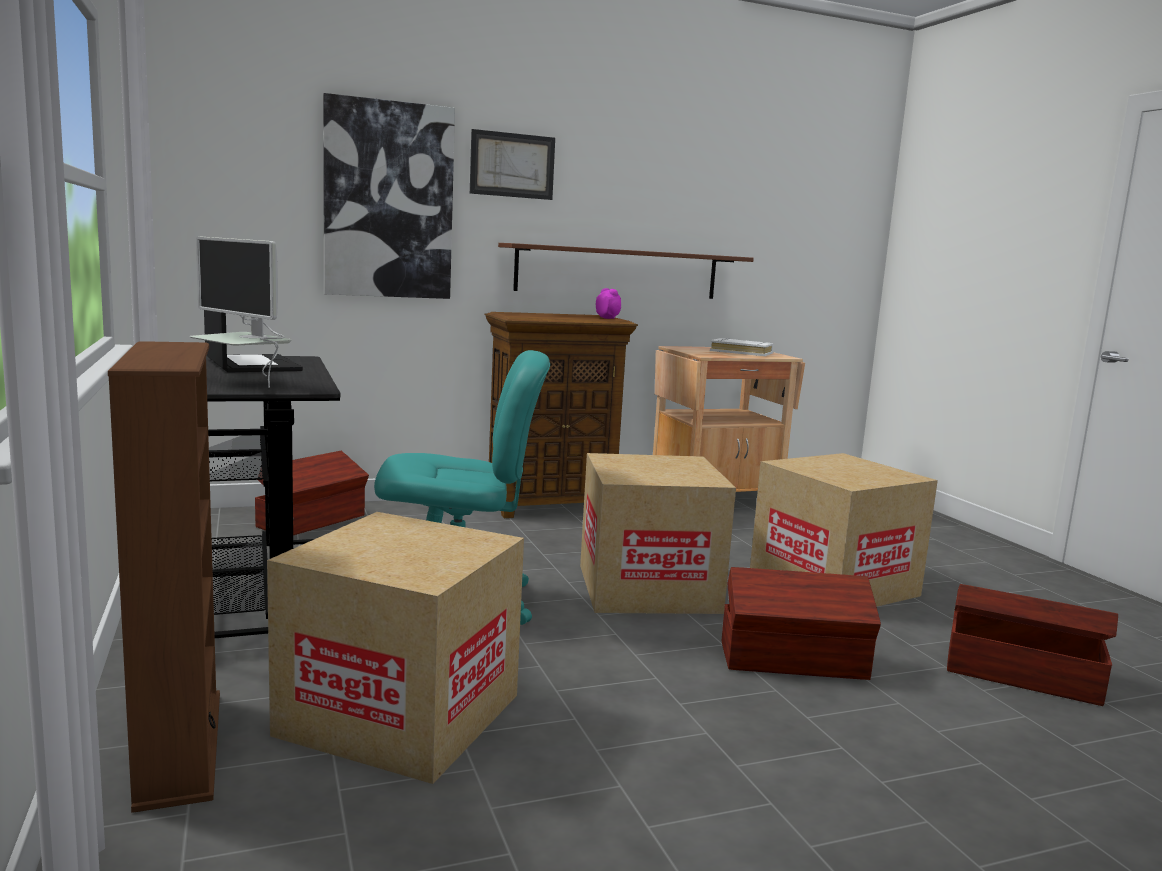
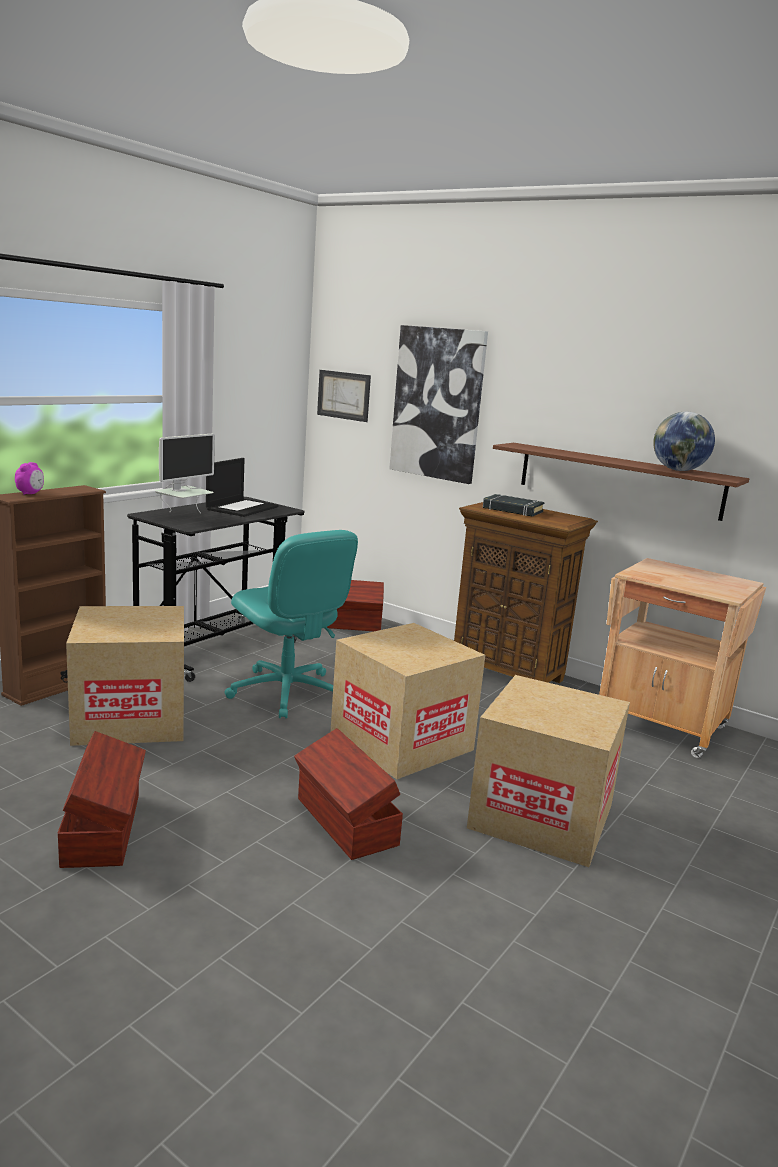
camera: 55 degrees right, 5 degrees up
monitor [189,236,291,388] -> monitor turned 150 degrees counterclockwise [155,434,215,514]
picture [470,129,555,200] -> picture moved to [317,370,371,422]
alarm clock [596,288,621,319] -> alarm clock moved to [15,462,44,495]
white book [710,338,774,356] -> none
brown storage box [947,584,1118,706] -> brown storage box moved to [58,731,146,868]
none -> black book [483,494,544,517]
none -> globe [653,412,715,471]

